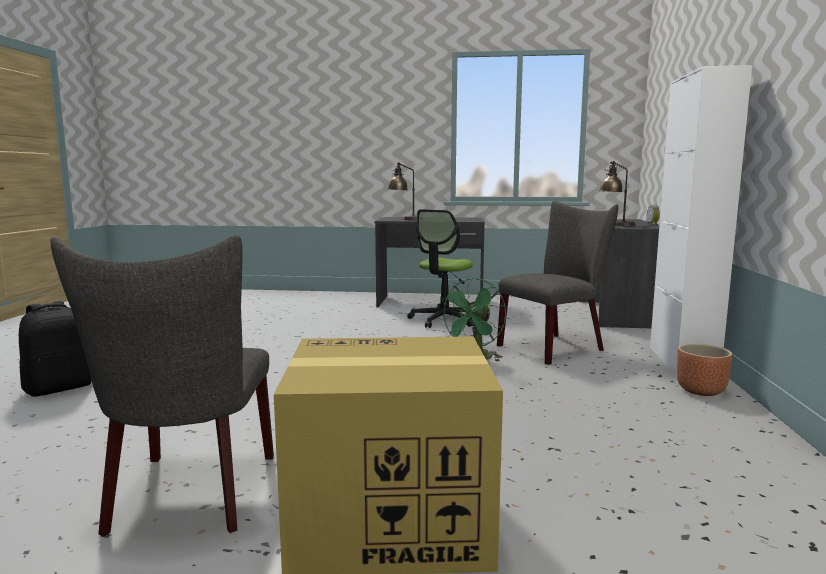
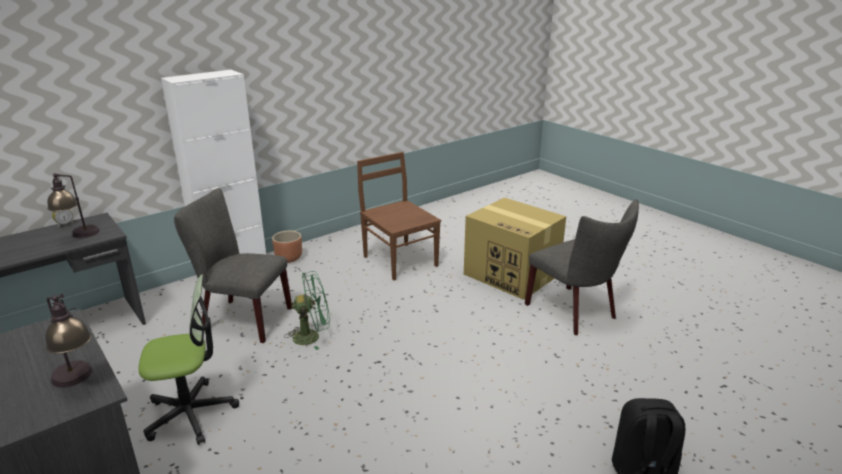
camera: 135 degrees left, 15 degrees up
grey chair [51,235,274,537] -> grey chair turned 105 degrees clockwise [525,199,639,335]
none -> brown chair [357,152,441,280]

